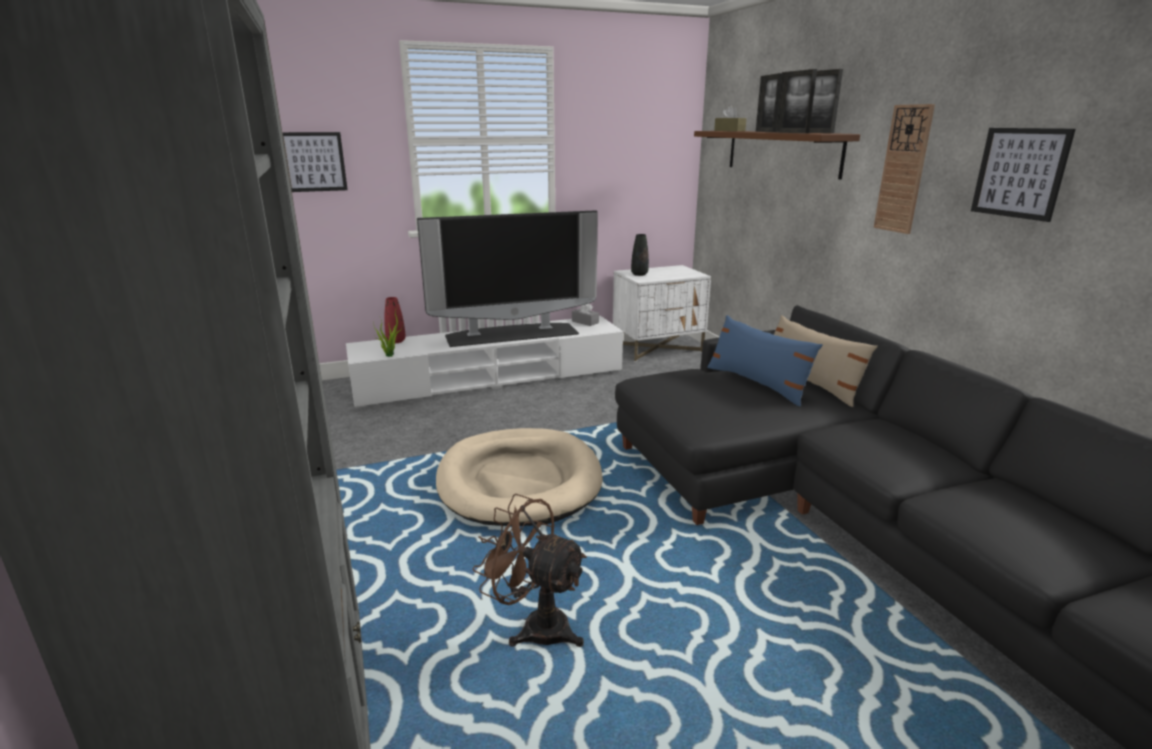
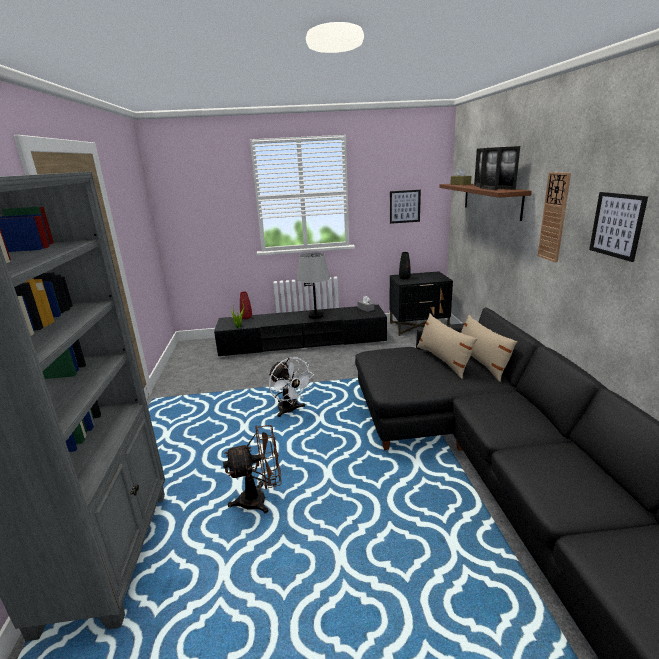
camera: 15 degrees right, 0 degrees up
picture [282,132,348,192] -> picture moved to [390,190,421,224]
white tv stand [346,316,623,408] -> black tv stand [214,305,387,357]
television [417,210,598,347] -> grey table lamp [297,252,330,319]
beige dog bed [436,428,603,526] -> white fan [269,357,314,417]
brown fan [472,494,587,647] -> brown fan turned 120 degrees clockwise [223,425,281,513]
white nightstand [613,265,711,362] -> black nightstand [390,271,453,336]
blue pillow [707,315,823,406] -> beige pillow [417,313,477,379]

